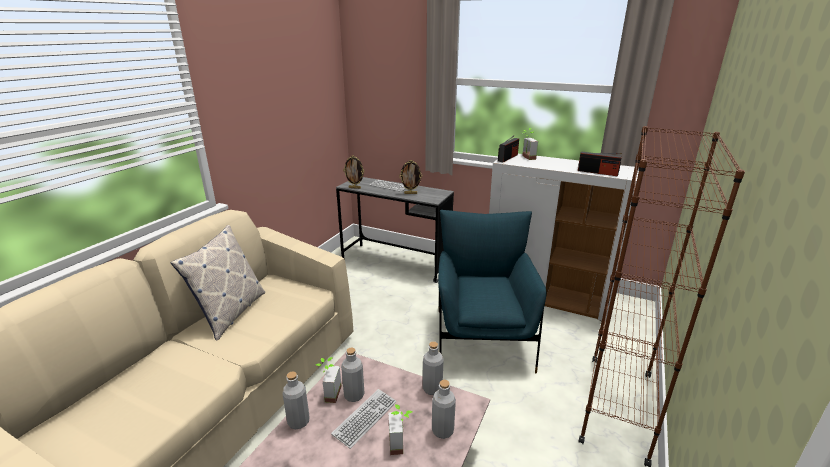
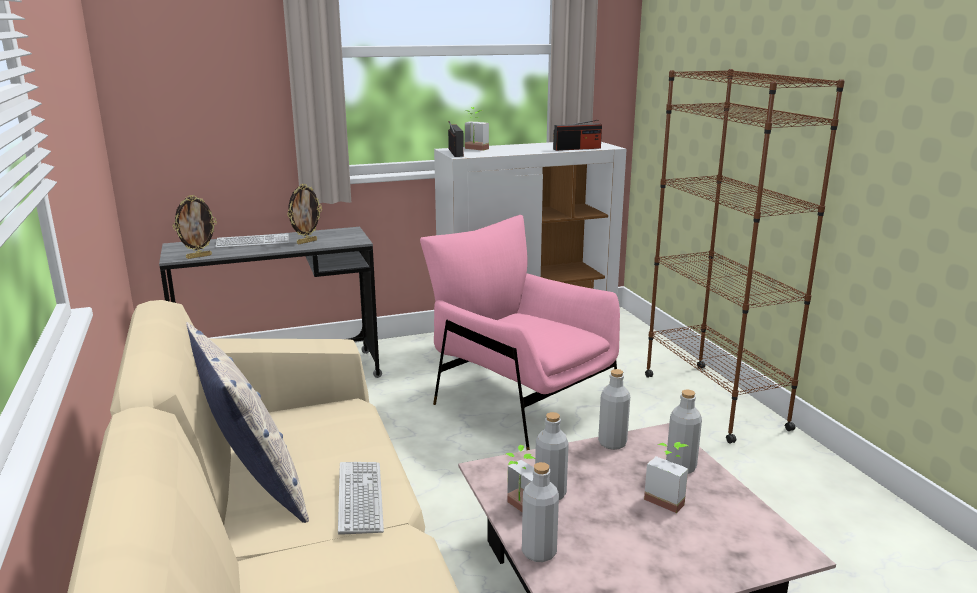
camera: 45 degrees left, 5 degrees down
keyboard [331,389,397,449] -> keyboard moved to [338,462,384,535]
blue armchair [438,210,547,373] -> pink armchair [420,215,620,450]

